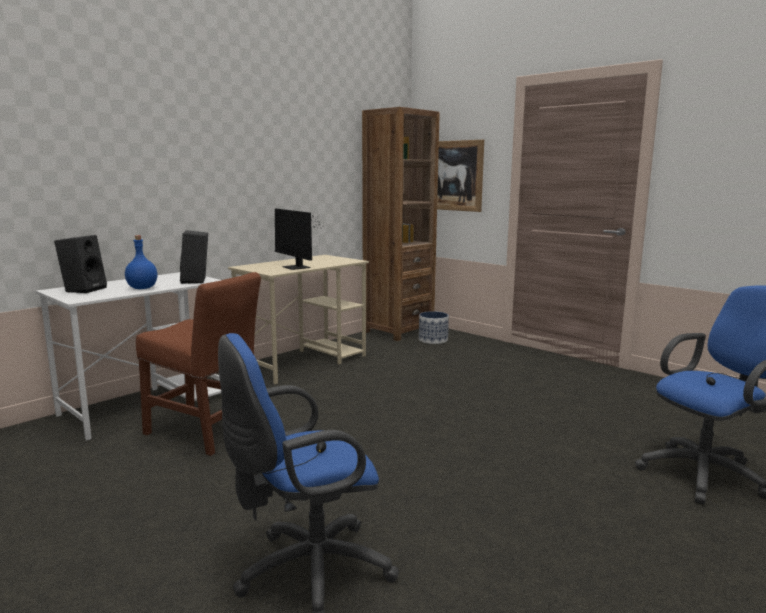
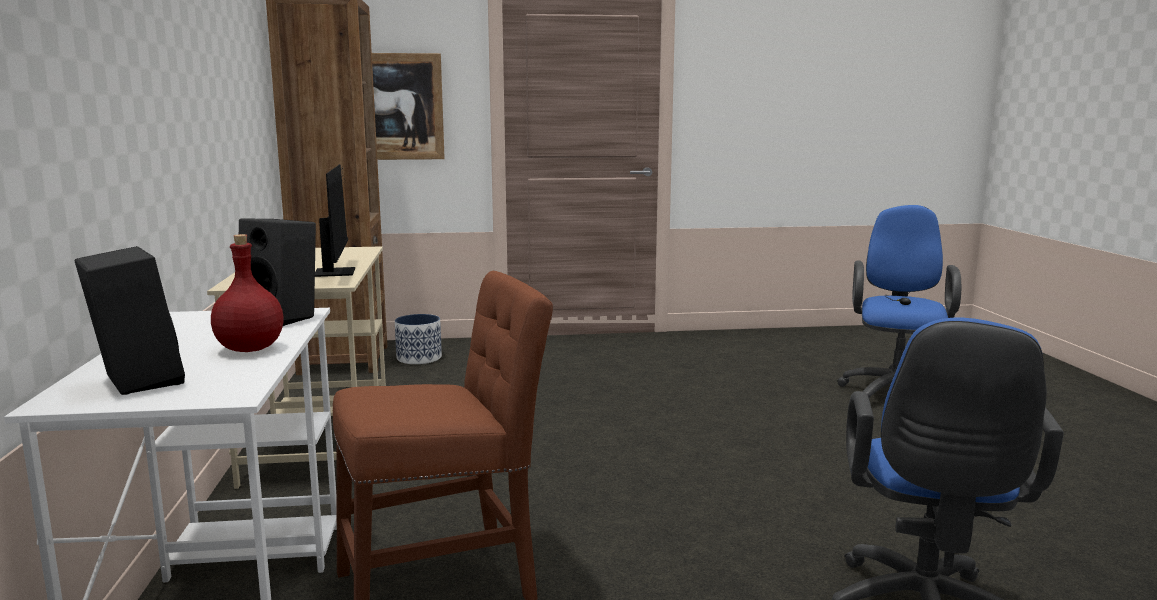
camera: 50 degrees left, 0 degrees up
blue bottle [125,235,157,289] -> red bottle [211,234,284,352]
monitor [275,208,323,270] -> monitor turned 105 degrees counterclockwise [315,164,355,277]

